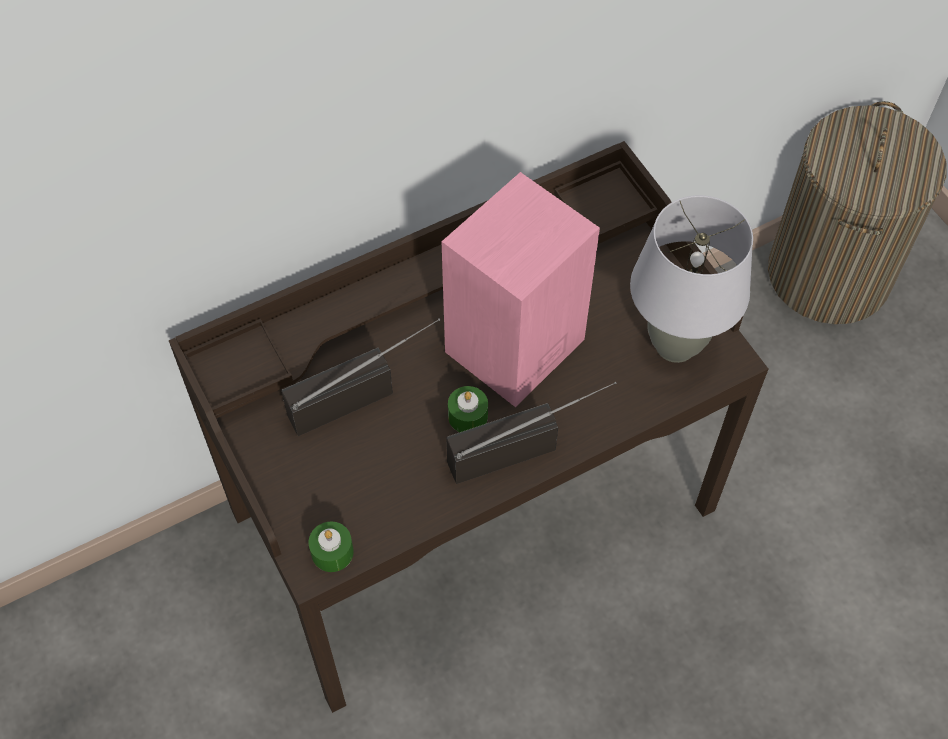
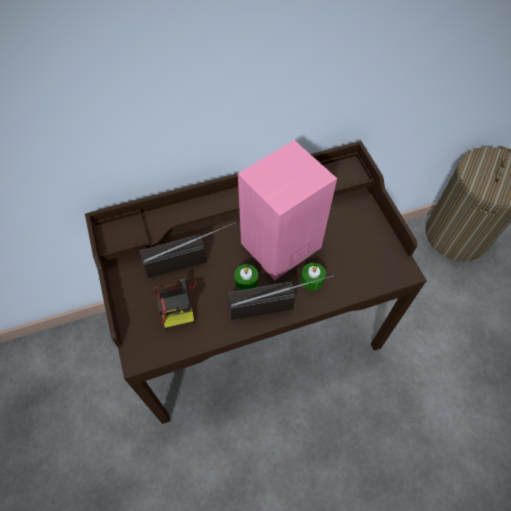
camera: 10 degrees right, 0 degrees up
green candle [309,522,354,572] -> green candle moved to [301,263,326,291]
grey table lamp [630,195,753,363] -> none
none -> camera [154,278,197,330]

